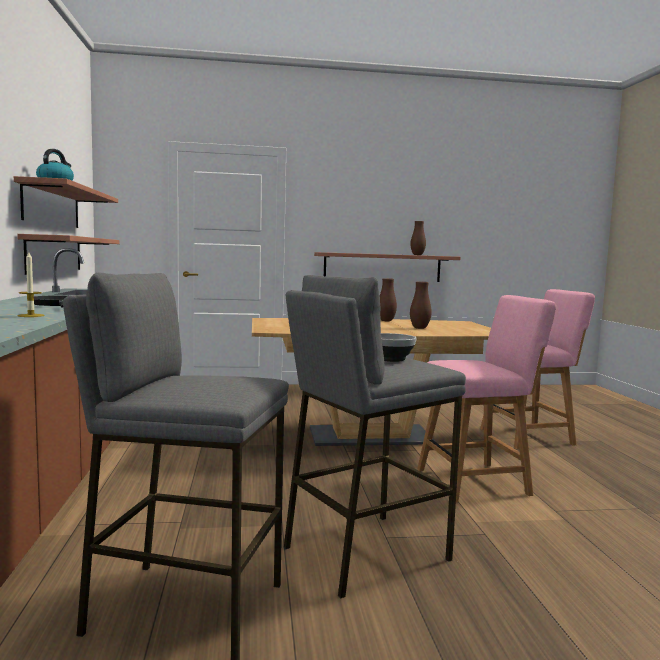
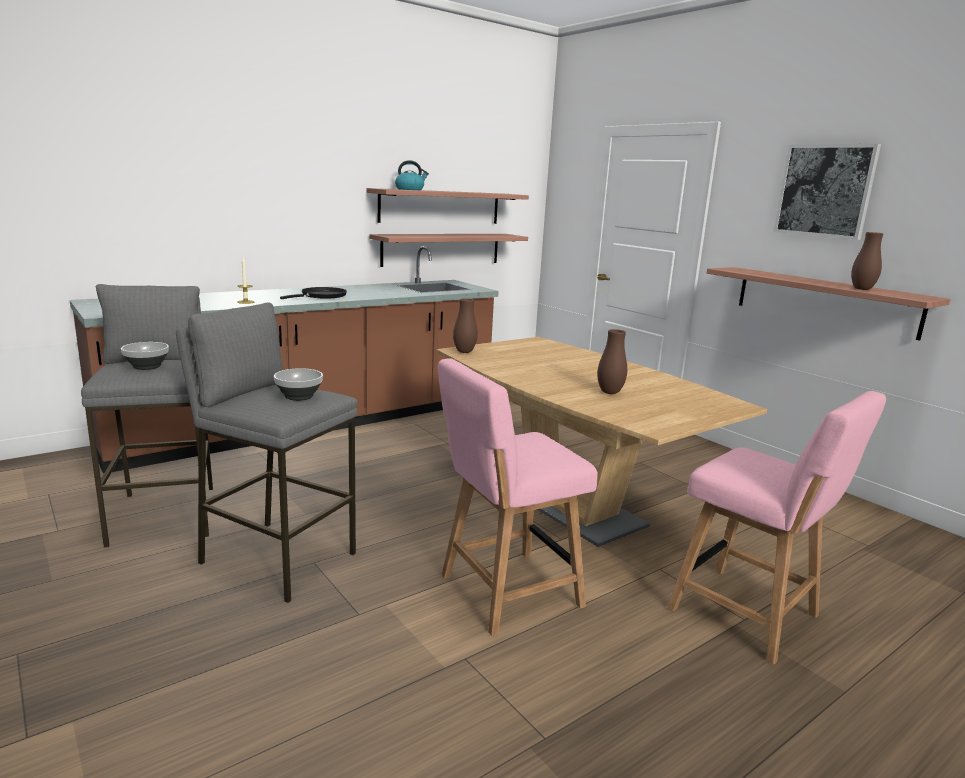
camera: 60 degrees right, 10 degrees up
brown vase [380,278,397,321] -> brown vase moved to [453,298,478,353]
pink chair [417,295,556,502] -> pink chair turned 105 degrees clockwise [438,358,598,636]
none -> bowl [121,342,169,370]
none -> picture [774,144,881,240]

